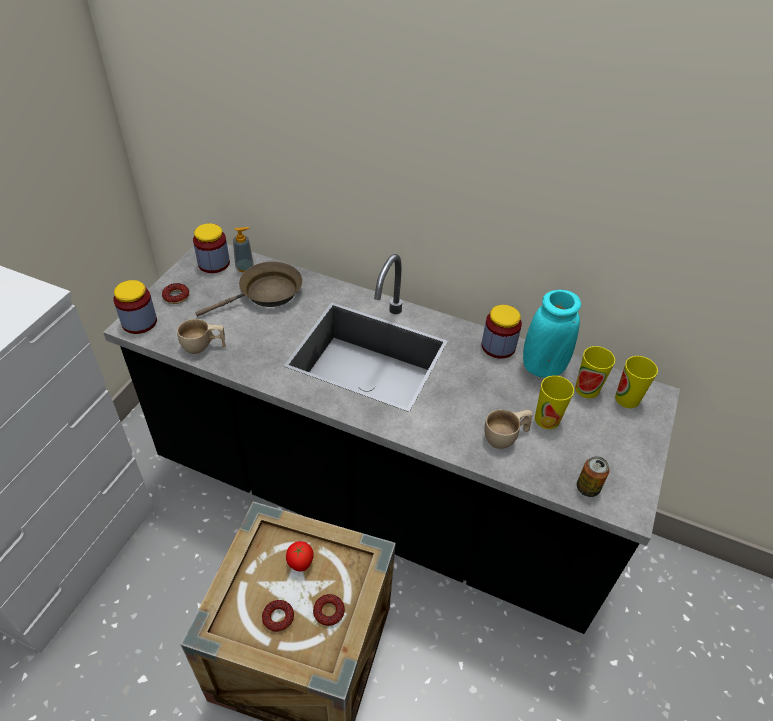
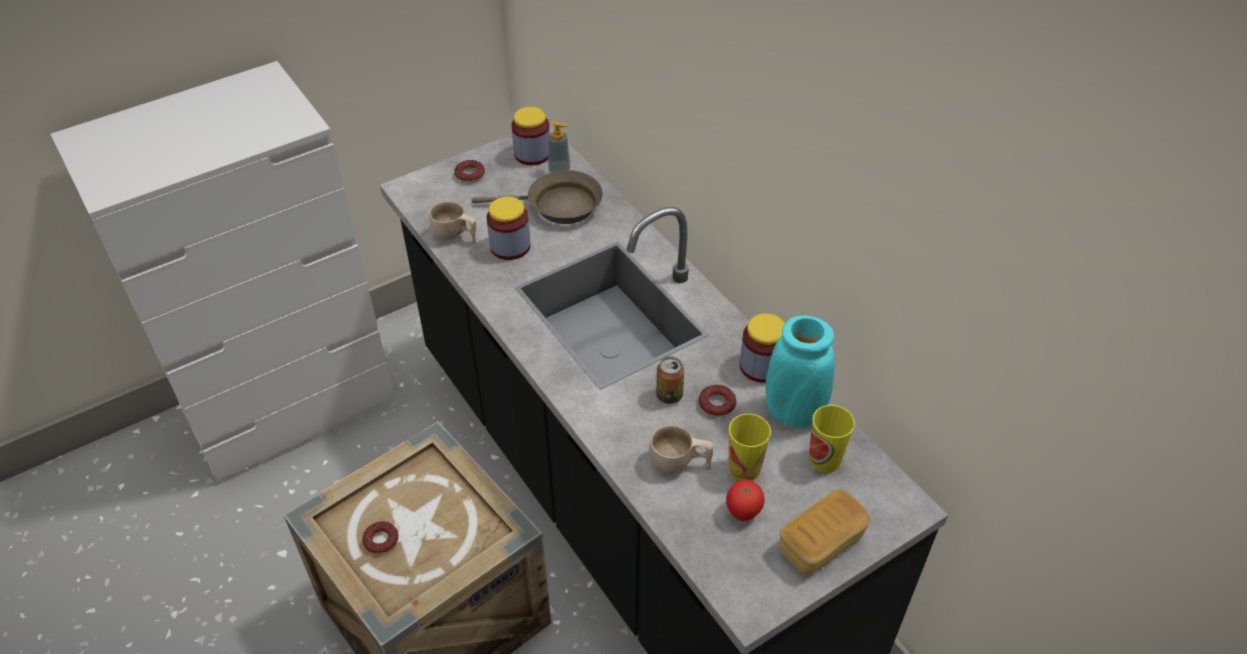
camera: 35 degrees right, 0 degrees up
jar [113,280,157,334] -> jar moved to [487,197,530,260]
tomato [286,541,314,571] -> tomato moved to [726,480,765,521]
donut [313,594,345,626] -> donut moved to [699,385,736,417]
can [577,456,610,497] -> can moved to [656,357,684,404]
cup [615,356,658,408] -> none
none -> bread [780,489,870,575]

